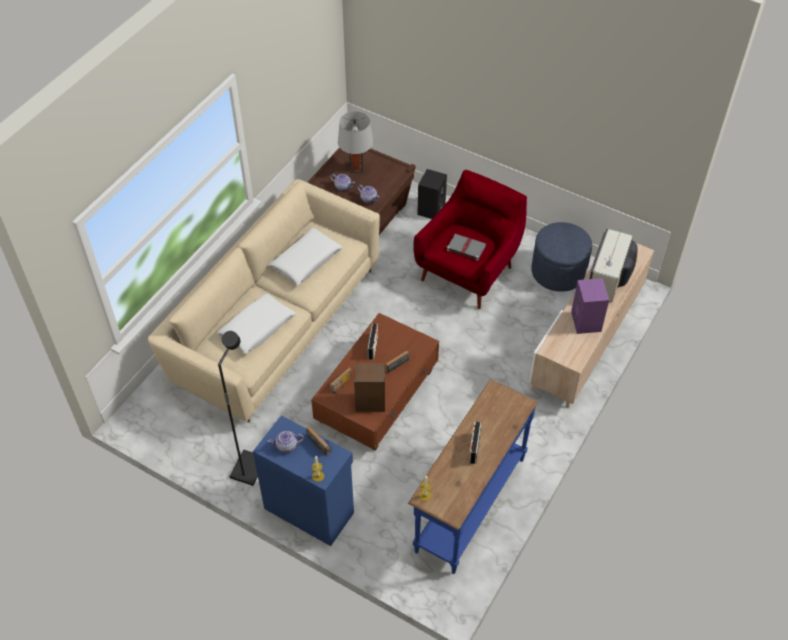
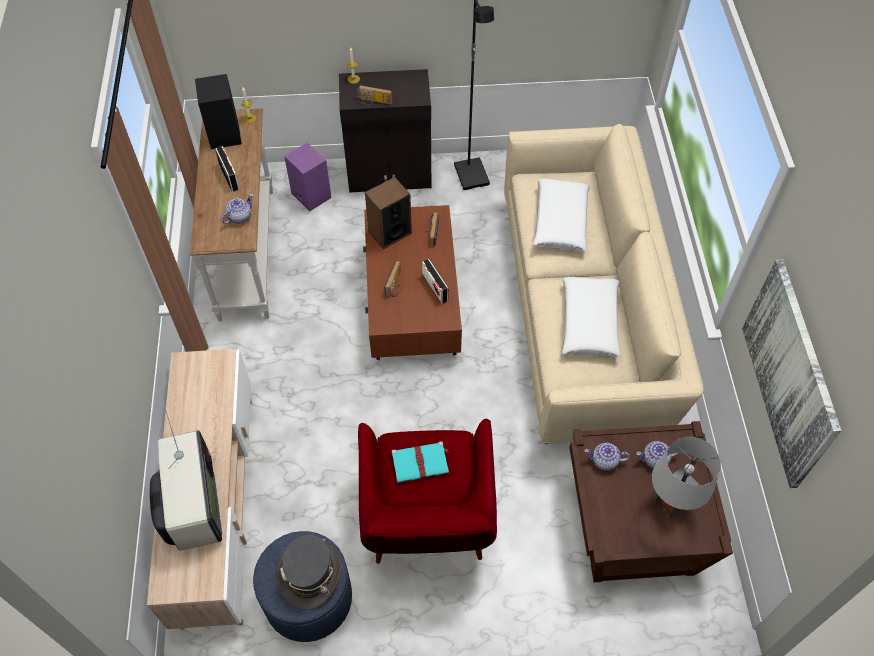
camera: 145 degrees right, 5 degrees up
blue cabinet [253,415,354,546] -> black cabinet [339,69,431,193]
teapot [268,431,304,453] -> teapot moved to [221,194,253,224]
blue console table [408,379,538,574] -> white console table [190,109,273,322]
black speaker [417,169,447,219] -> black speaker moved to [195,74,242,149]
grey book [446,234,486,261] -> turquoise book [392,441,449,483]
purple speaker [571,278,609,334] -> purple speaker moved to [284,143,331,211]
none -> grey hat [277,535,341,610]
none -> picture [742,260,842,488]

